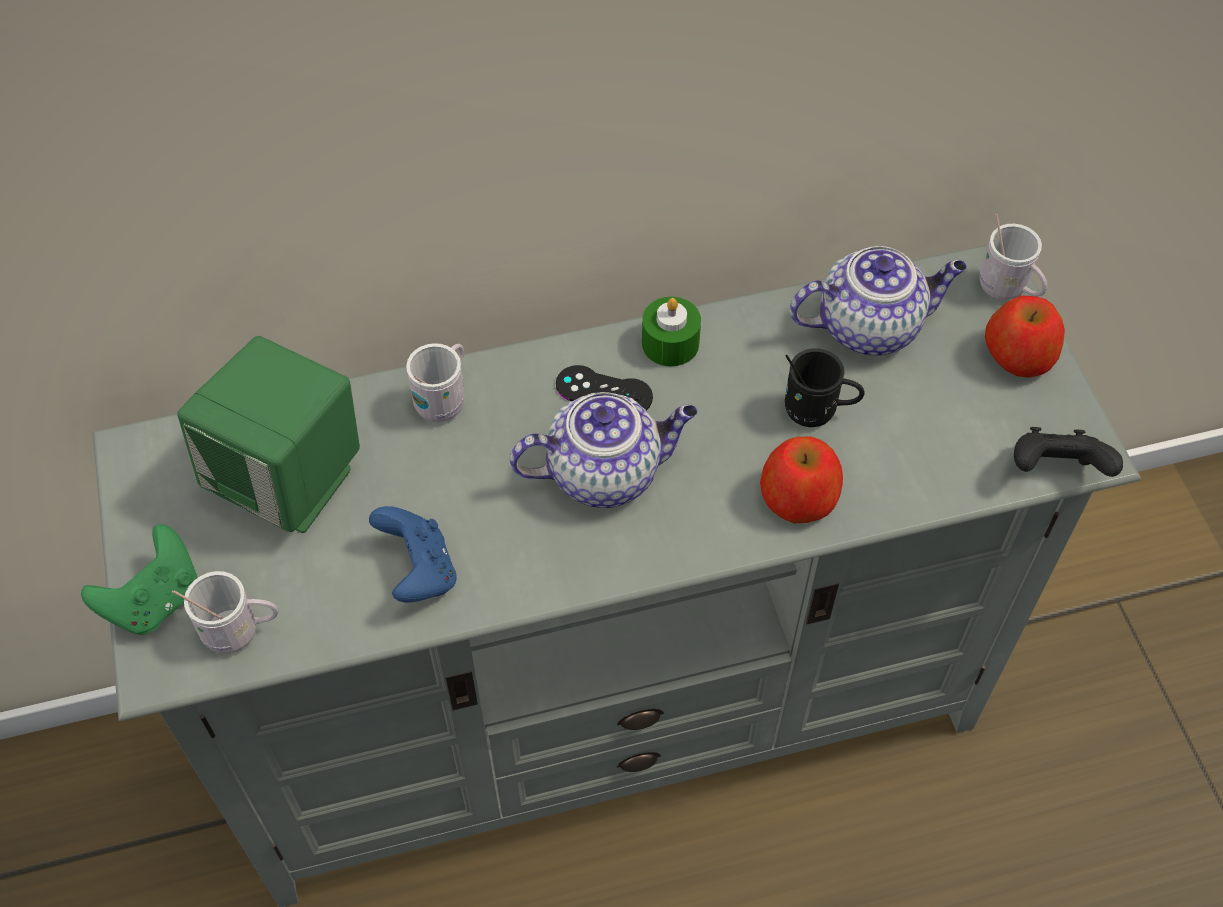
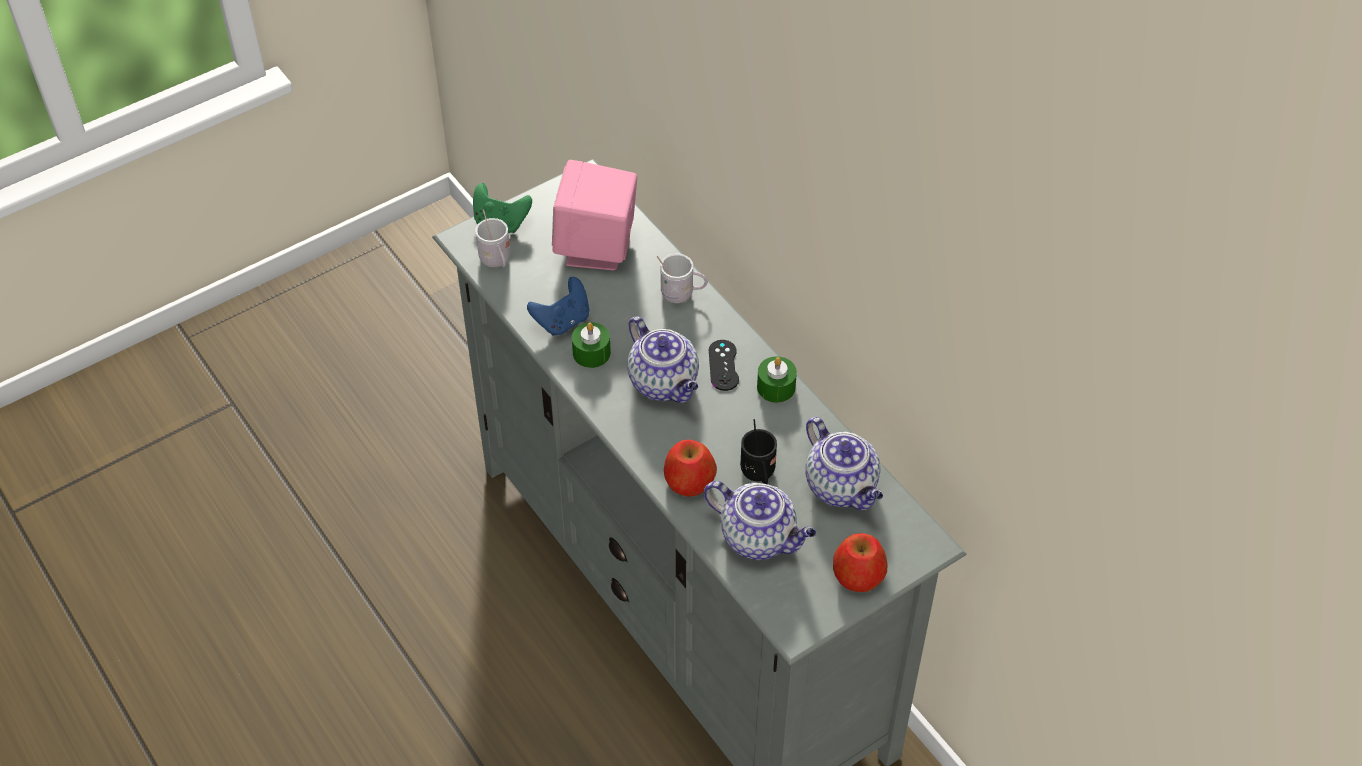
camera: 70 degrees right, 5 degrees down
green speaker [177,336,360,533] -> pink speaker [552,160,637,270]
white mug [979,213,1047,300] -> none
black game controller [1014,427,1123,477] -> none
none -> green candle [572,322,611,368]
none -> teapot [704,481,816,560]

